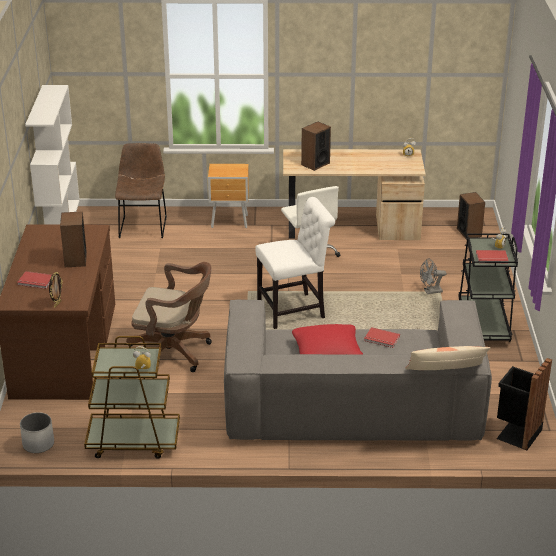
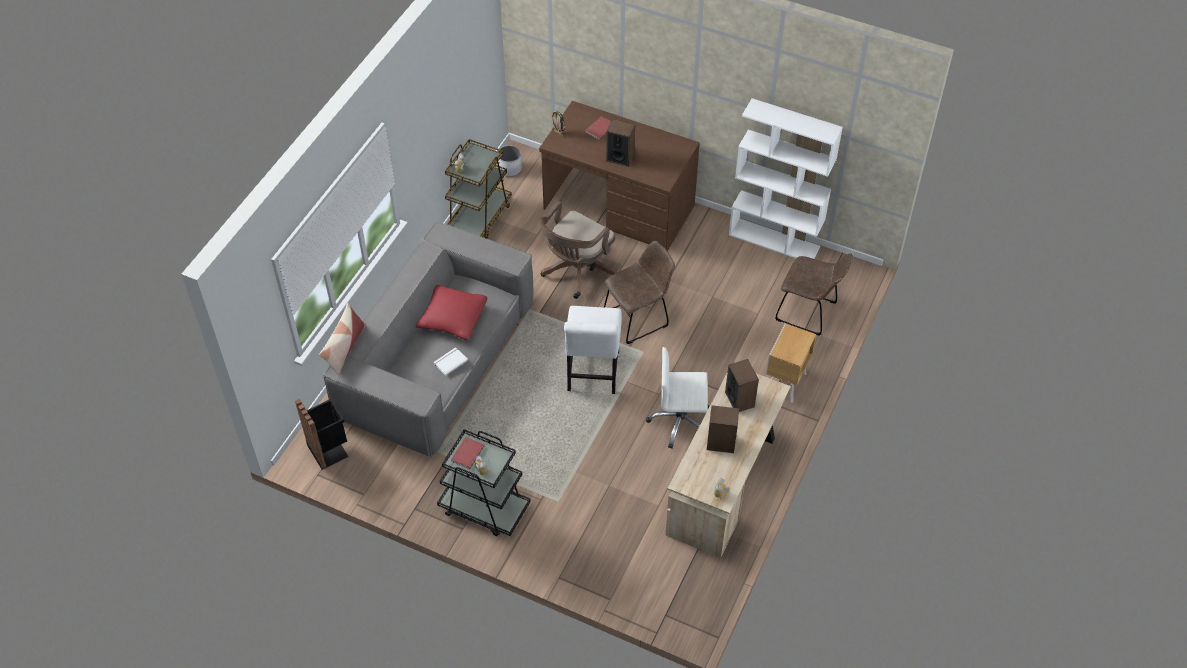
camera: 115 degrees right, 20 degrees up
red book [364,327,400,348] -> white book [434,347,468,376]
grey fan [420,258,446,294] -> none
speaker [457,192,485,239] -> speaker moved to [707,405,739,453]
none -> brown chair [604,241,675,344]

